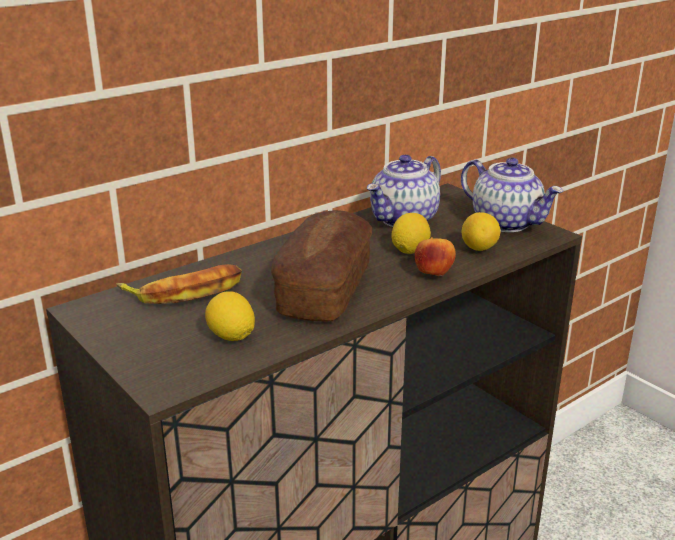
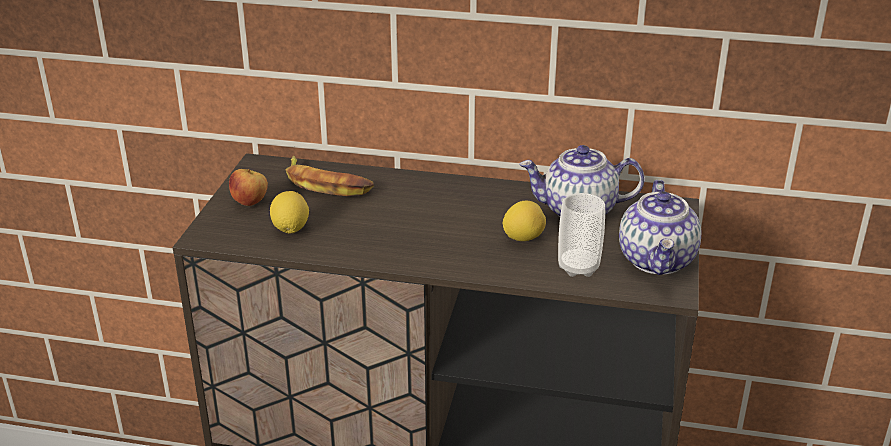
camera: 50 degrees right, 5 degrees up
bread [271,210,372,322] -> none
apple [415,237,456,276] -> apple moved to [229,169,268,206]
lemon [462,212,500,251] -> cup [558,193,605,277]

